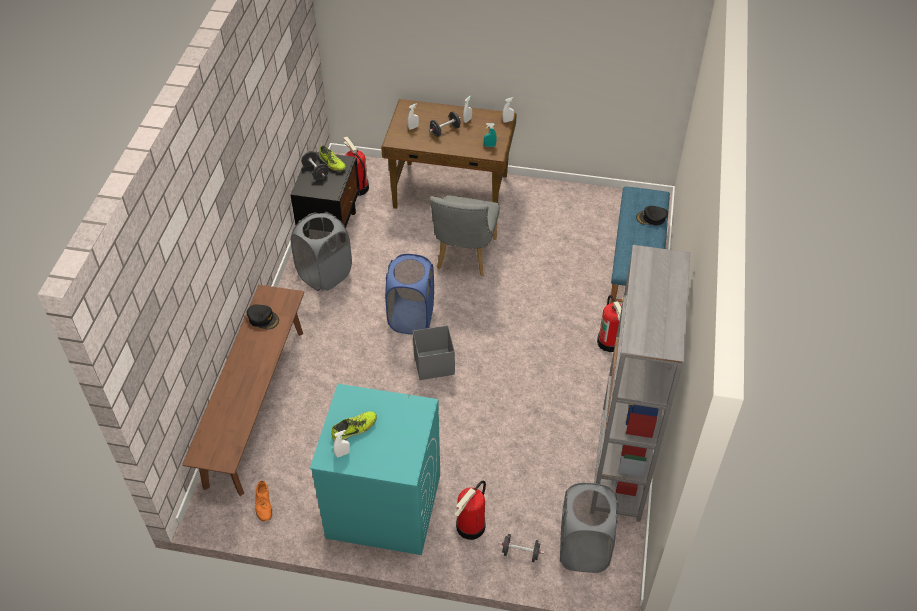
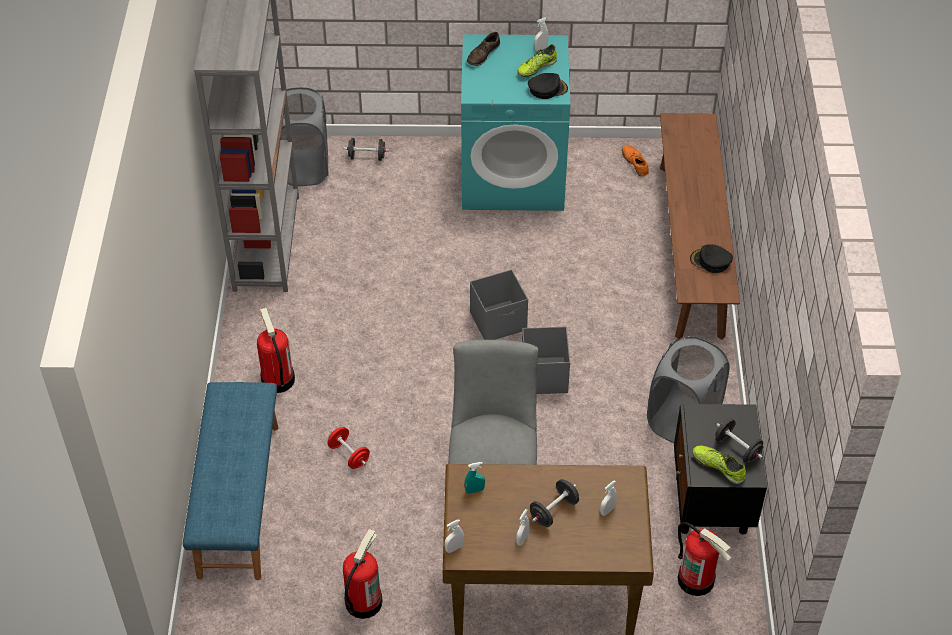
camera: 170 degrees right, 0 degrees up
blue laundry basket [385,254,434,334] -> grey storage box [522,327,570,394]
fire extinguisher [455,481,486,540] -> fire extinguisher moved to [343,529,382,619]
black cap [636,206,668,226] -> black cap moved to [528,73,568,99]
none -> red dumbbell [327,427,370,469]
none -> brown shoe [467,32,500,66]

